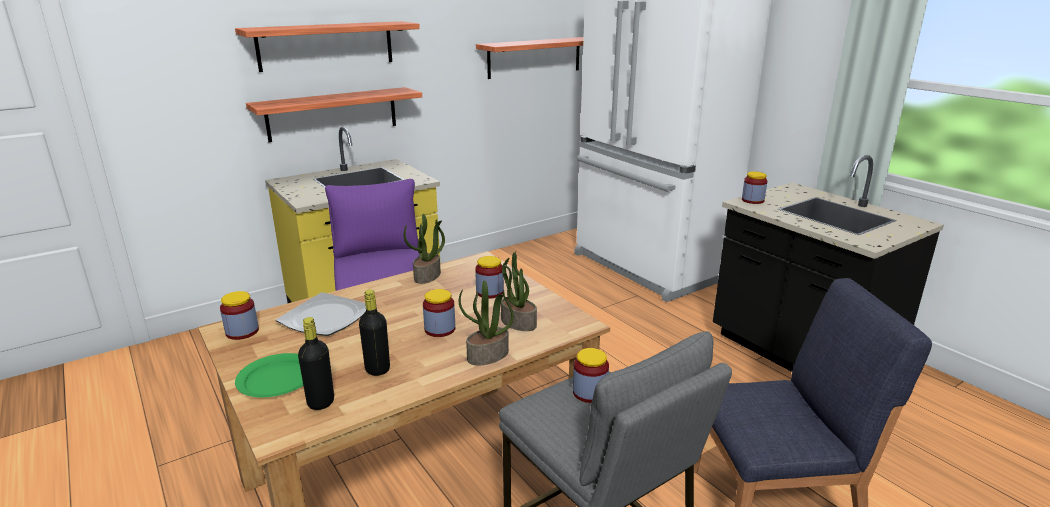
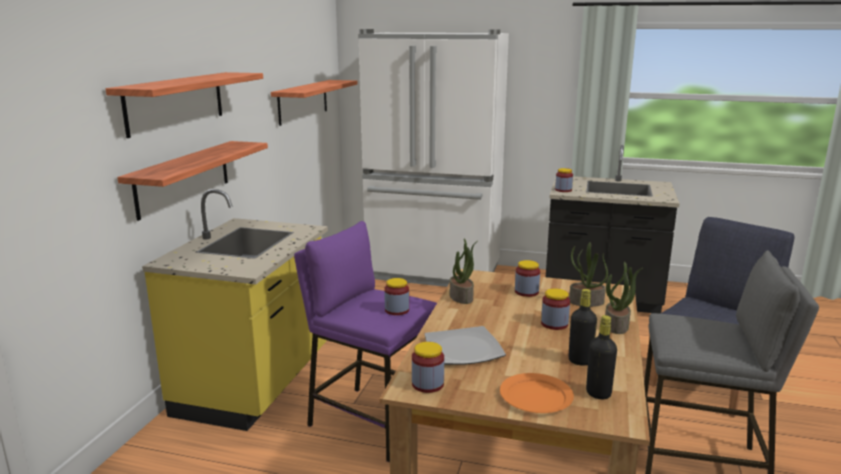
camera: 40 degrees left, 5 degrees down
green plate [235,353,303,397] -> orange plate [500,373,574,413]
jar [573,348,609,403] -> jar moved to [384,278,409,315]

